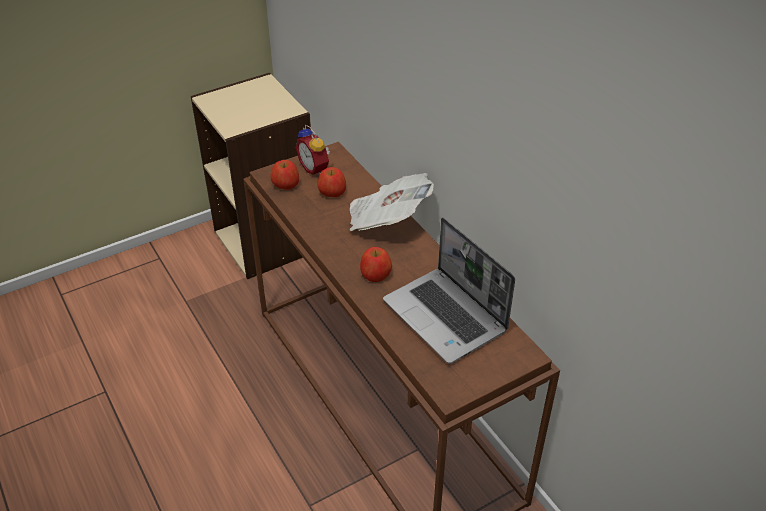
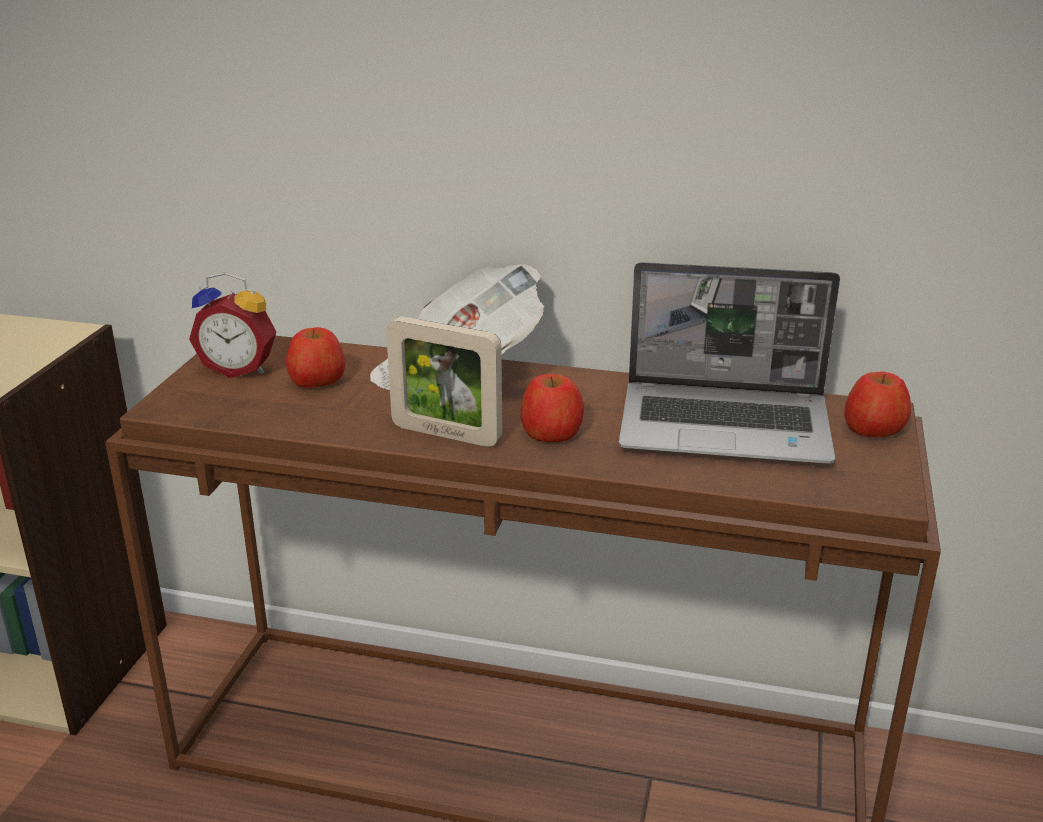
camera: 45 degrees left, 15 degrees down
apple [270,160,299,190] -> apple moved to [844,372,911,437]
none -> picture frame [386,316,502,447]

